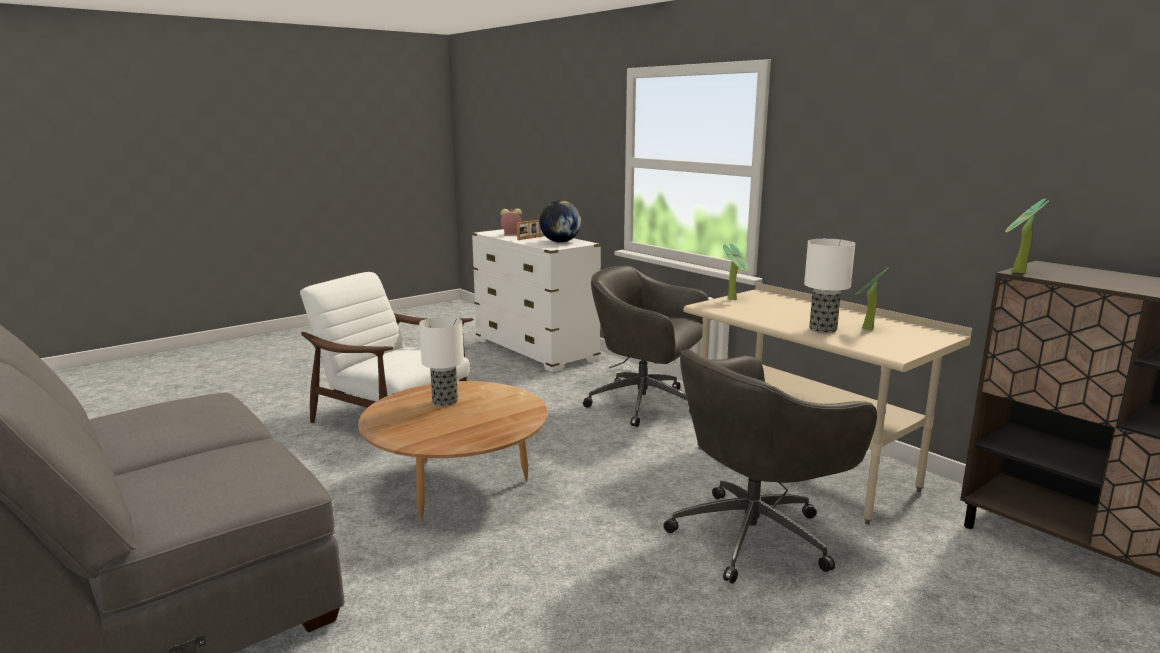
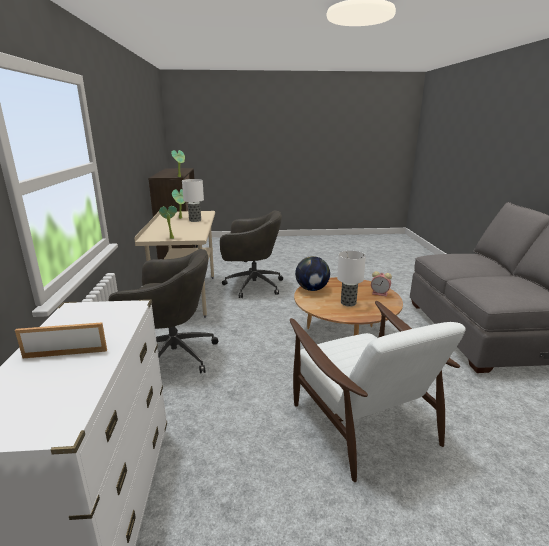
camera: 145 degrees left, 5 degrees up
alarm clock [501,208,522,236] -> alarm clock moved to [371,271,392,297]
globe [539,200,581,243] -> globe moved to [295,256,330,291]
grey office chair [583,266,709,427] -> grey office chair turned 60 degrees counterclockwise [108,249,218,373]

